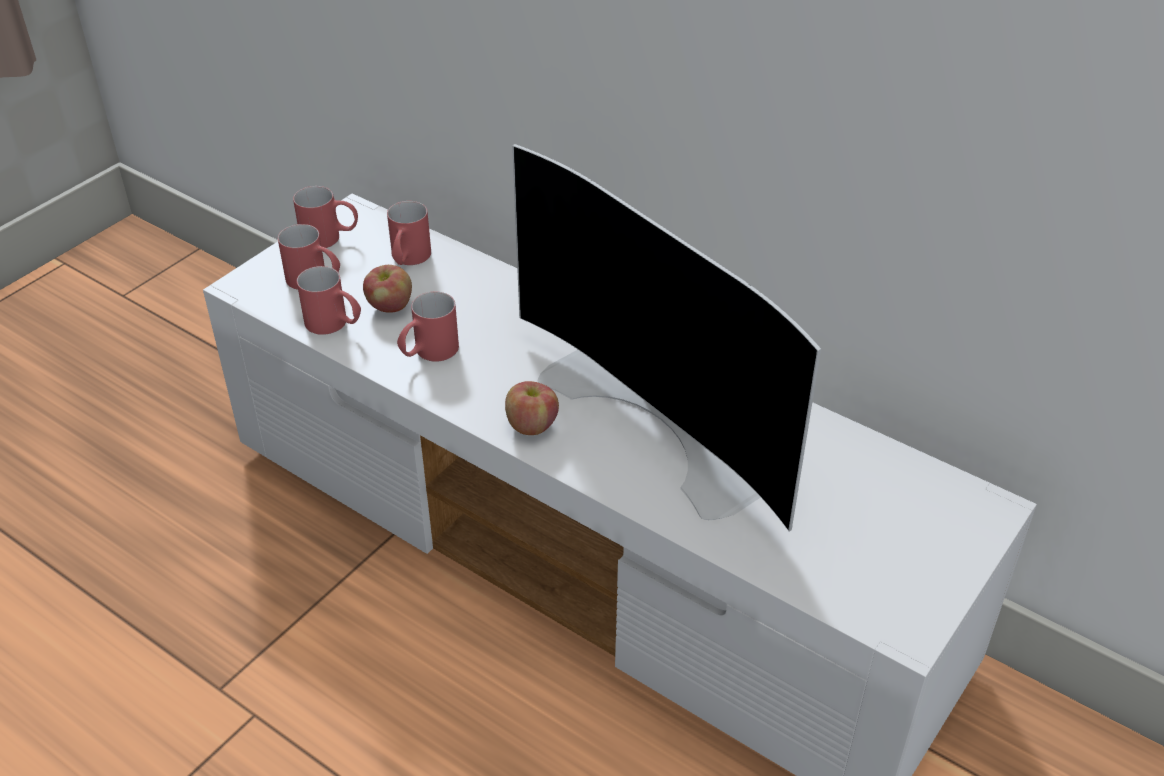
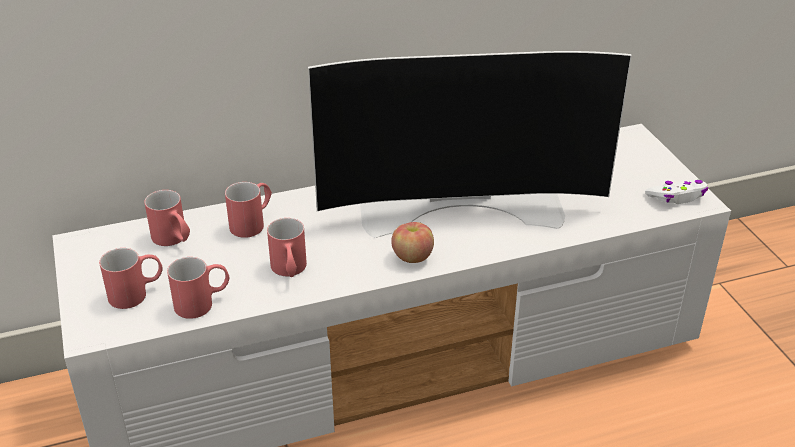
camera: 55 degrees left, 5 degrees down
red mug [293,186,358,248] -> red mug moved to [225,182,272,238]
apple [363,265,412,313] -> none
none -> white game controller [645,180,708,204]

